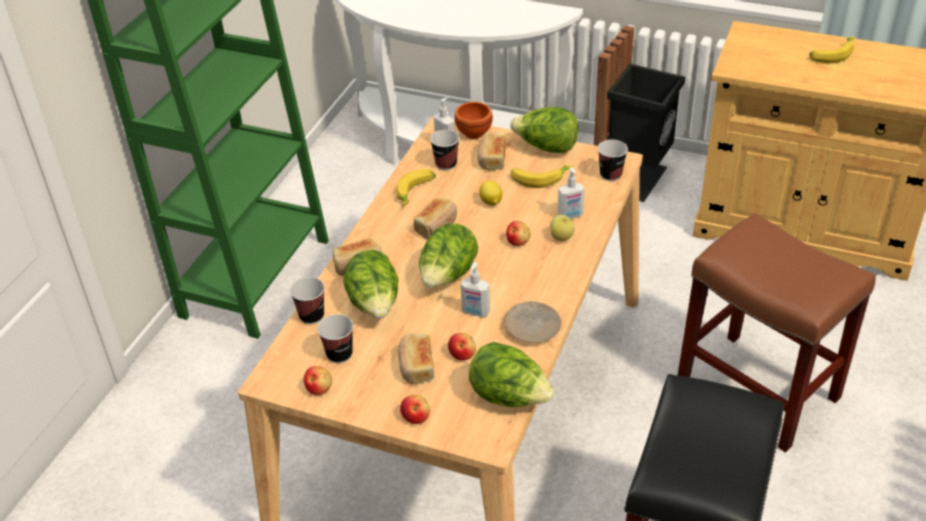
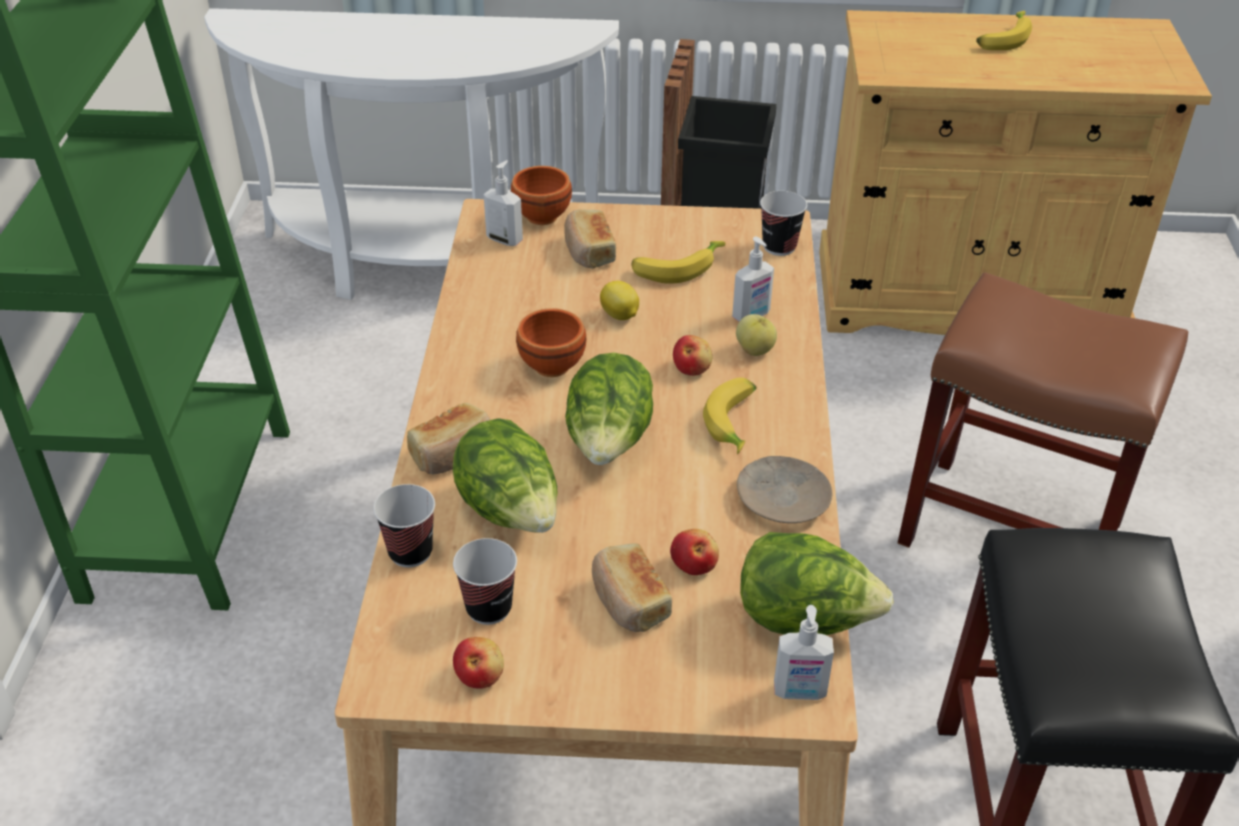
camera: 20 degrees left, 0 degrees up
banana [396,169,436,207] -> banana moved to [703,377,756,454]
apple [400,395,430,424] -> none
bread [414,198,457,239] -> brown bowl [516,308,586,377]
cup [430,130,459,171] -> none
soap dispenser [461,262,490,317] -> soap dispenser moved to [774,605,834,700]
lettuce [510,107,578,153] -> none

